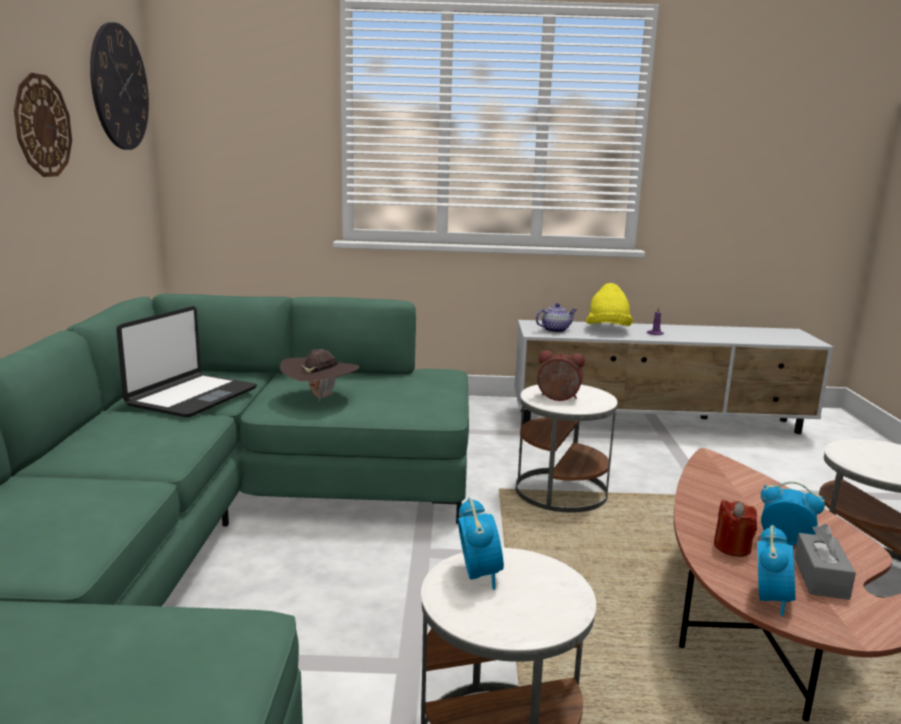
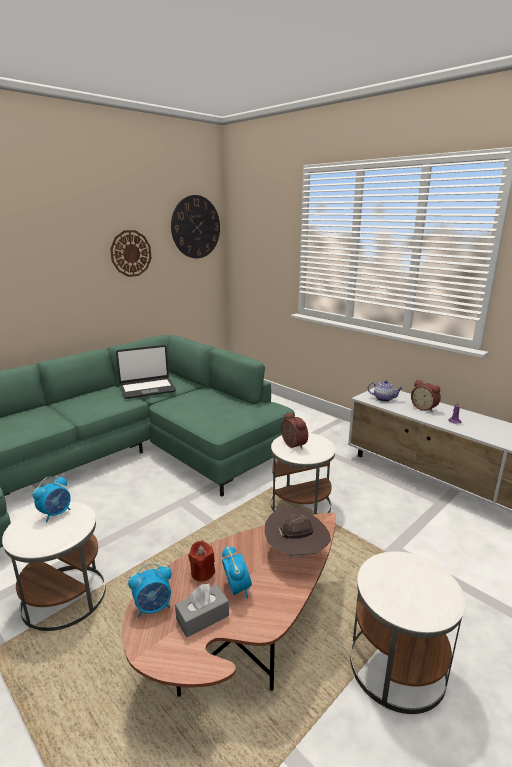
camera: 45 degrees right, 5 degrees up
brown hat [280,349,359,402] -> brown hat moved to [265,507,331,560]
yellow hat [586,283,633,326] -> alarm clock [411,379,441,412]

